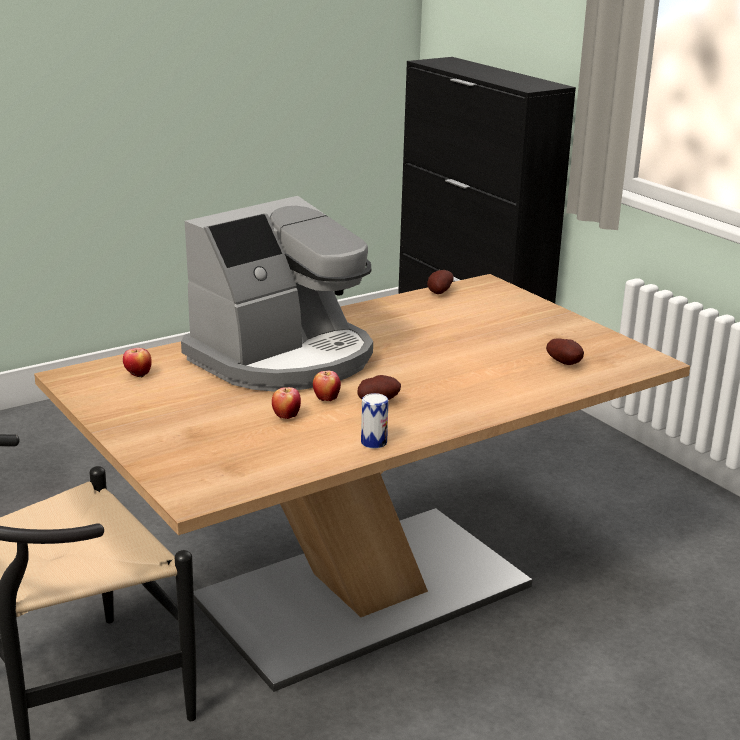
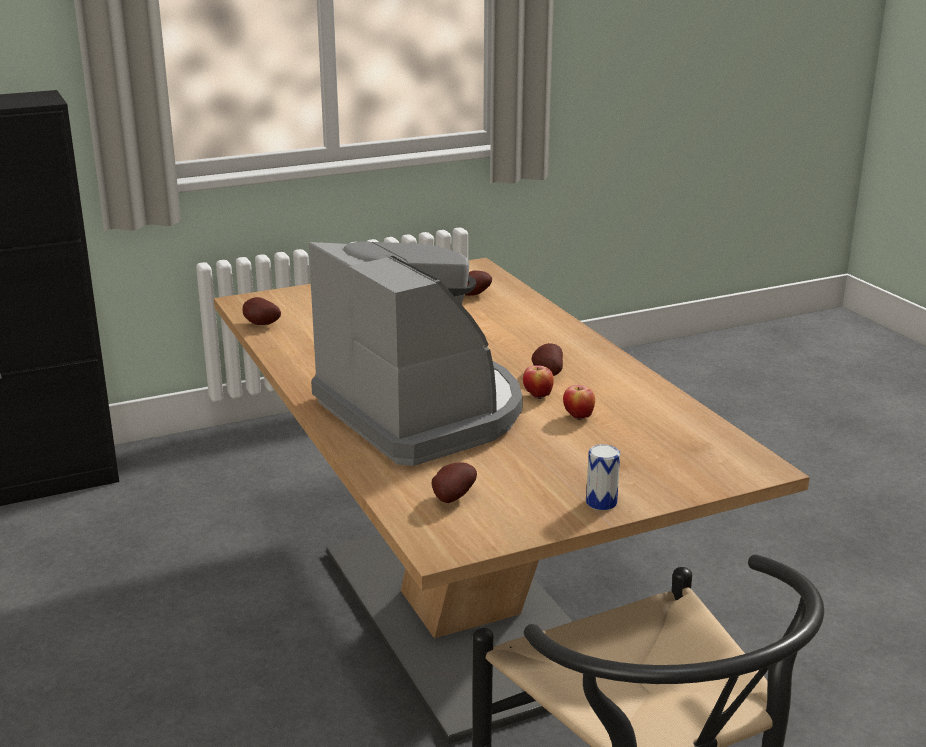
camera: 80 degrees left, 0 degrees up
apple [123,348,152,377] -> potato [432,462,477,503]
can [361,393,389,449] -> can moved to [586,444,620,510]

